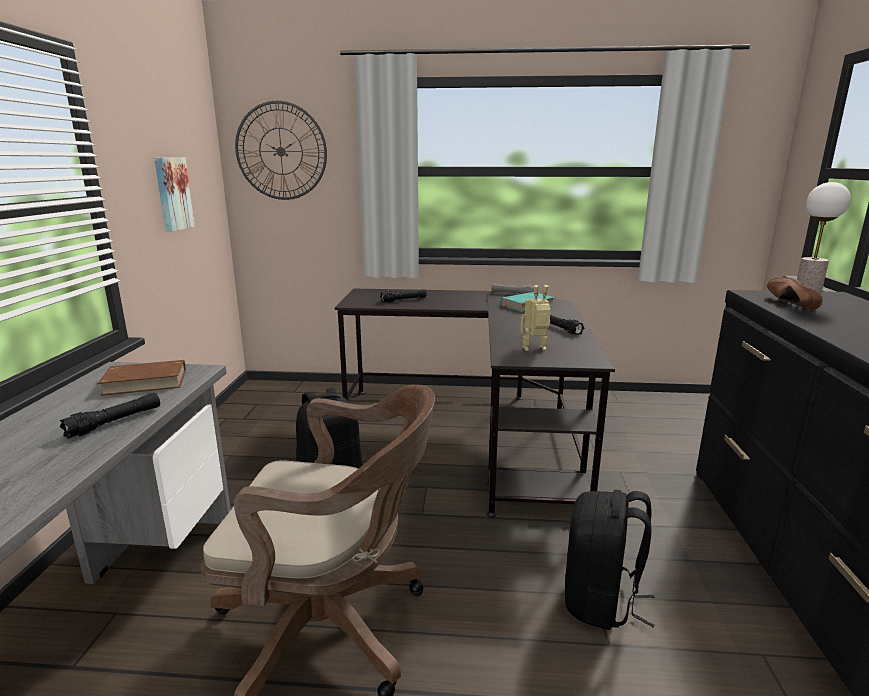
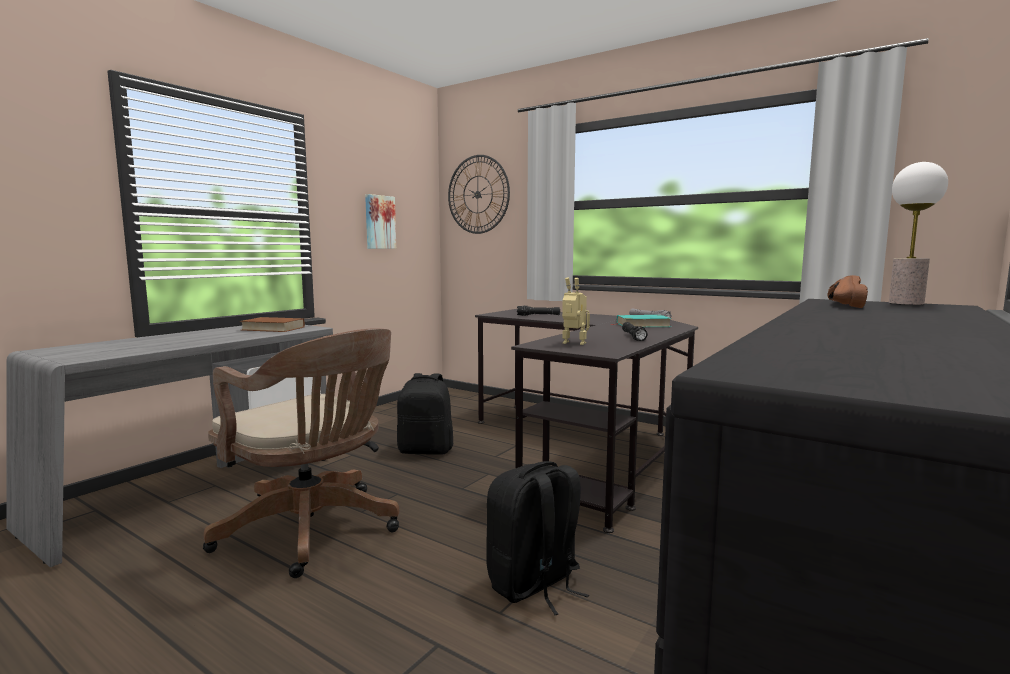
camera: 30 degrees right, 10 degrees down
black flashlight [60,393,160,439] -> none

